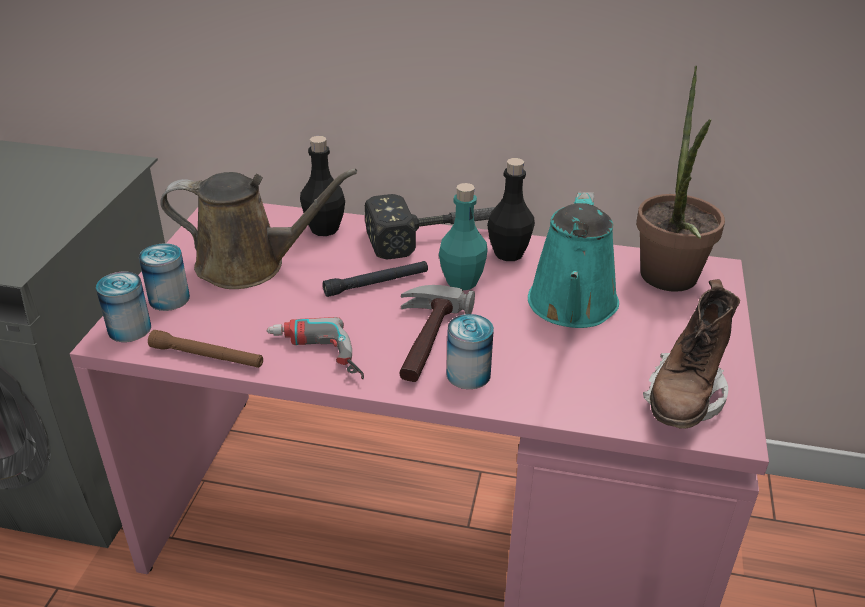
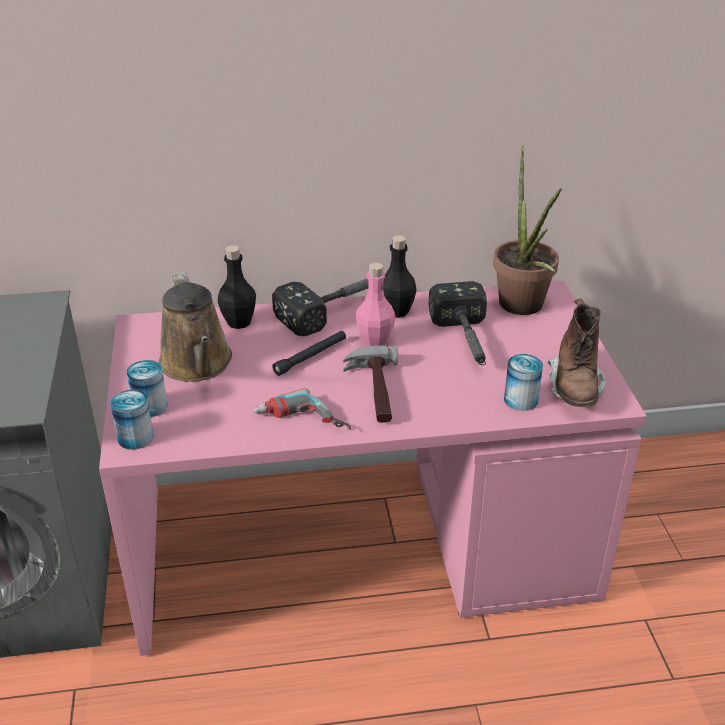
camera: 20 degrees left, 0 degrees up
brown flashlight [148,330,263,368] -> none
brown watering can [160,169,357,289] -> brown watering can turned 90 degrees clockwise [159,272,232,382]
turquoise bottle [439,183,488,290] -> pink bottle [356,263,396,346]
can [447,314,494,389] -> can moved to [504,354,543,411]
turquoise watering can [528,192,619,328] -> hammer [429,281,487,365]

